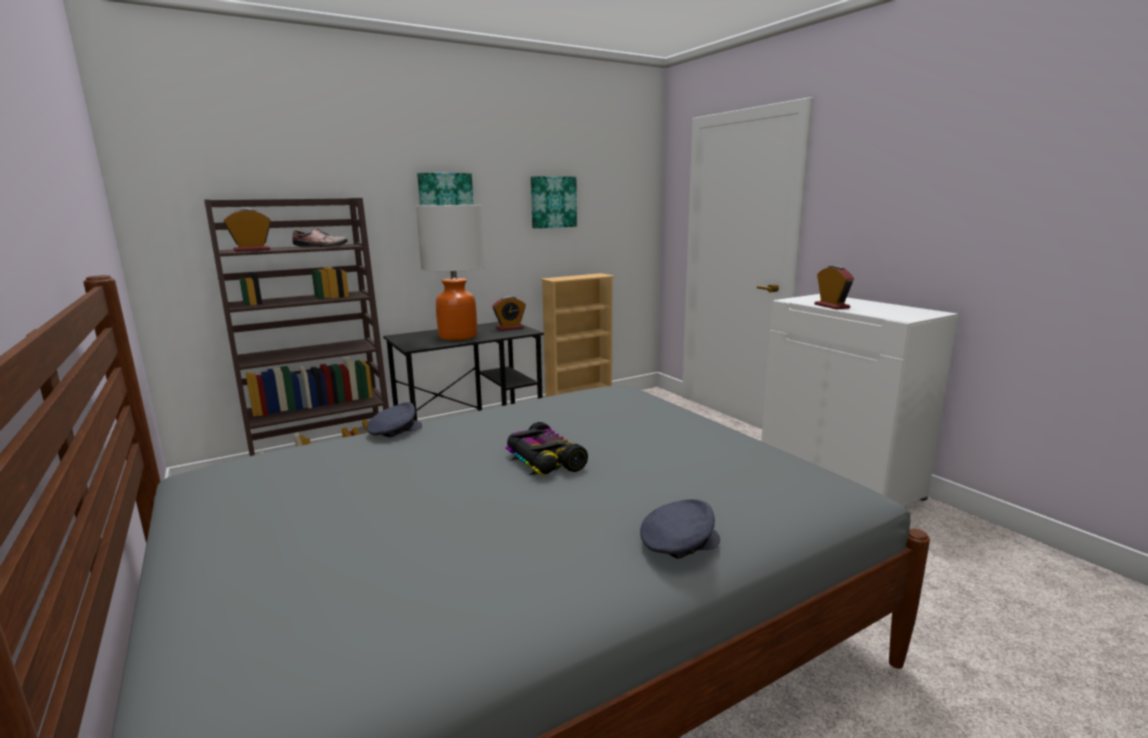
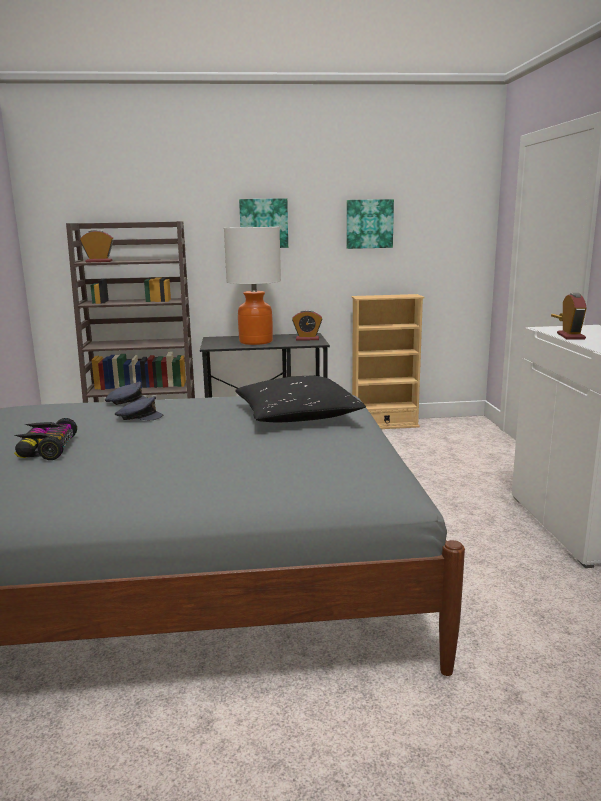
camera: 25 degrees right, 0 degrees up
shoe [292,229,348,247] -> none
toy car [505,422,588,475] -> toy car moved to [14,418,77,460]
grey cap [640,499,720,559] -> grey cap moved to [115,396,163,420]
none -> black pillow [235,376,366,422]

